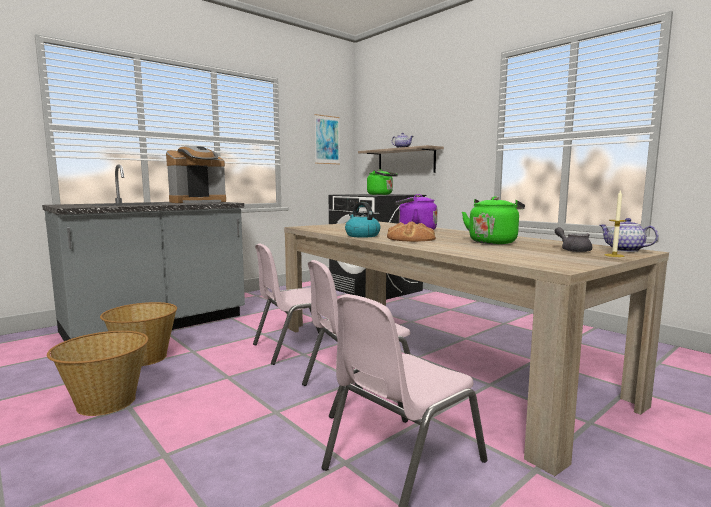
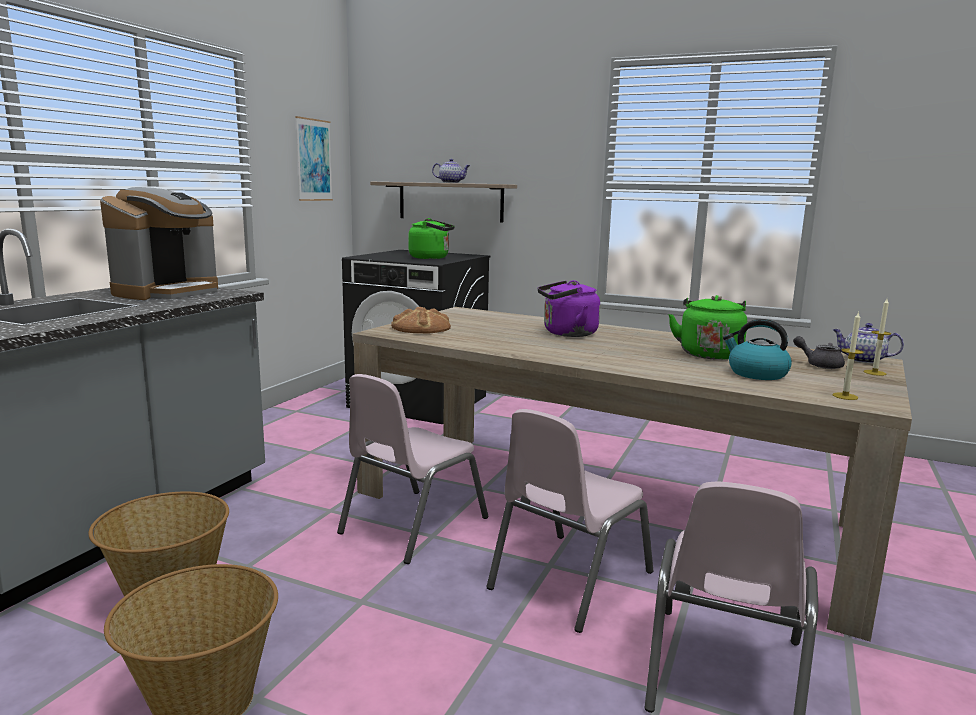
camera: 25 degrees left, 5 degrees up
kettle [345,202,380,238] -> kettle moved to [723,319,792,380]
bread [387,221,436,242] -> bread moved to [391,307,451,334]
none -> candle [833,311,863,400]

